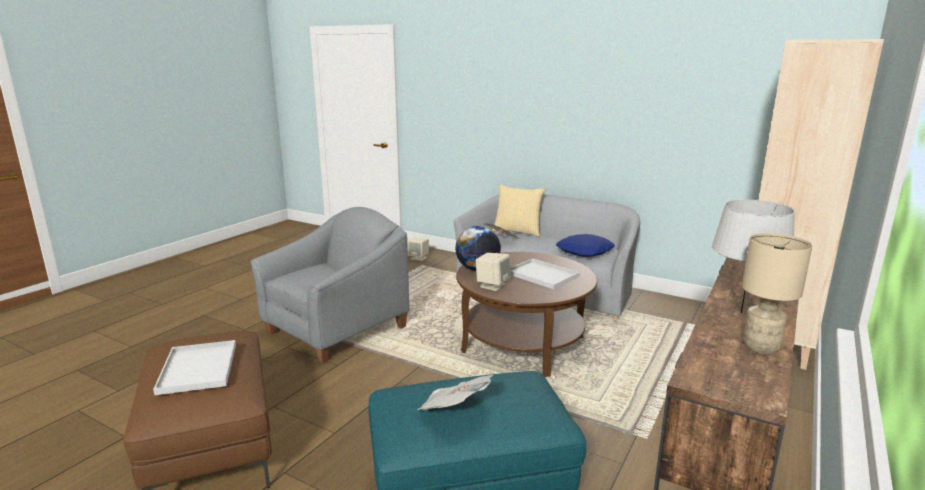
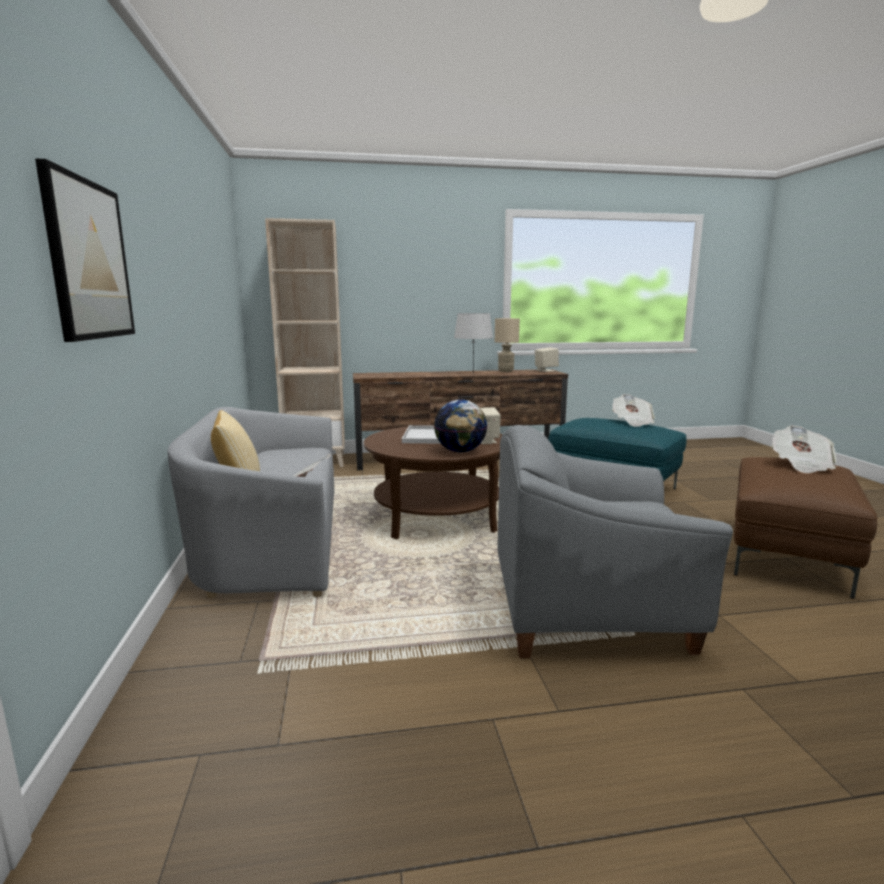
camera: 130 degrees left, 5 degrees down
white tray [153,340,236,395] -> newspaper [771,426,836,473]
beige speaker [407,237,429,261] -> beige speaker moved to [535,347,559,372]
blue pillow [556,234,615,257] -> none
none -> picture [35,158,135,342]

